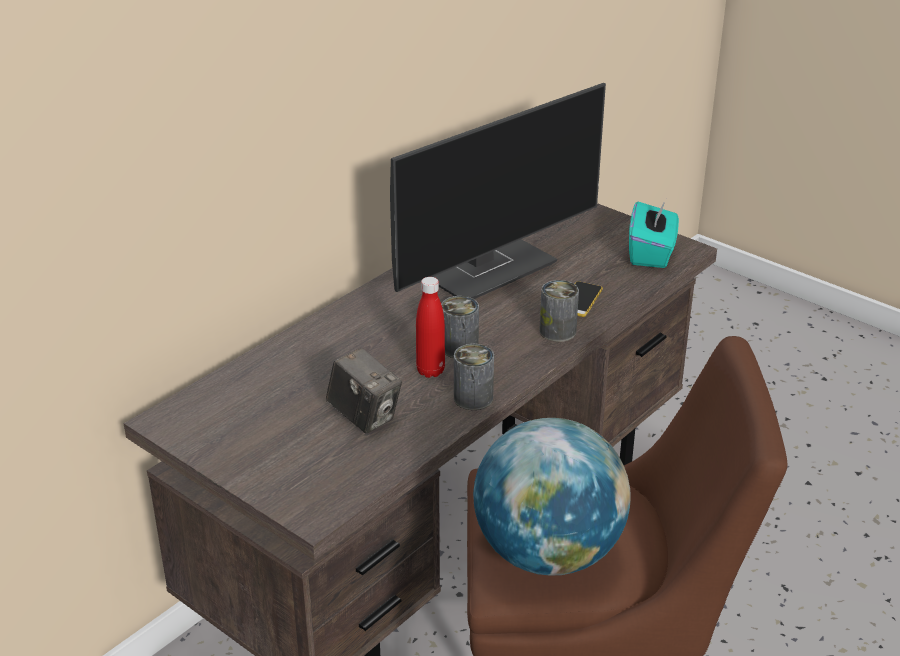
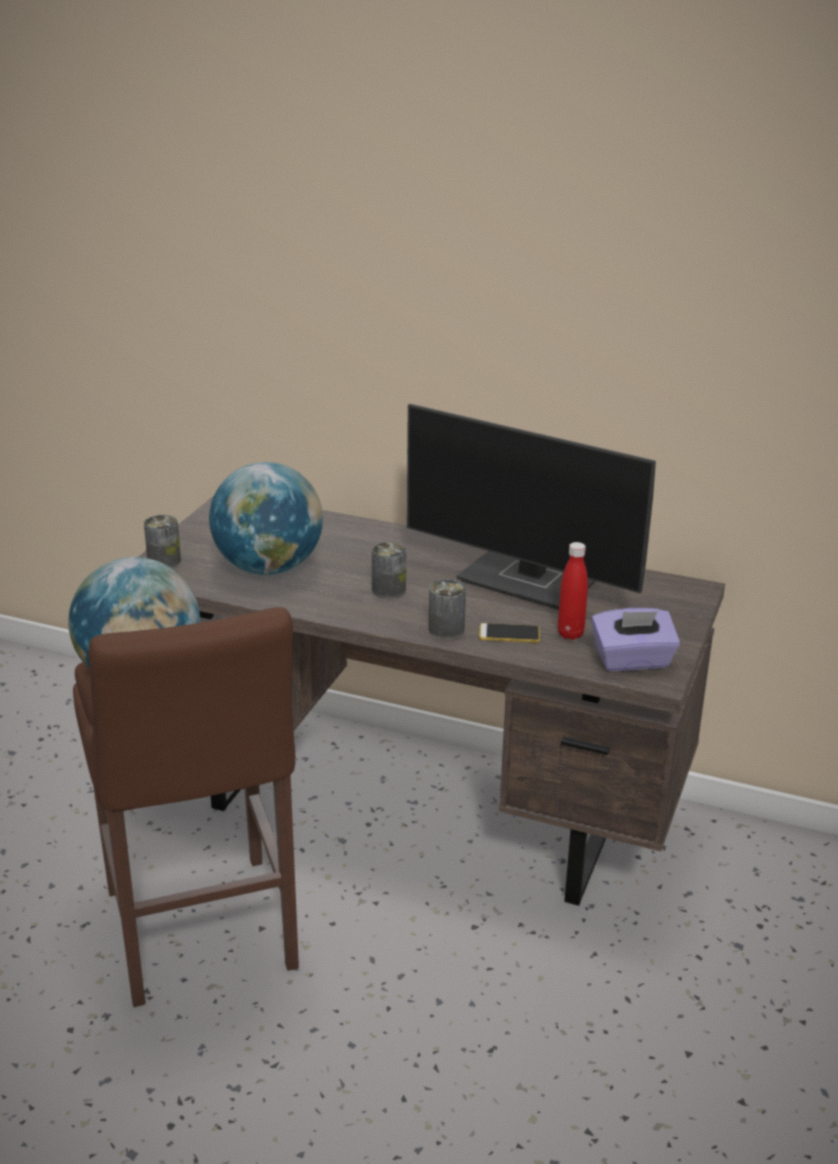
camera: 70 degrees right, 5 degrees down
camera [326,348,402,434] -> globe [209,462,323,575]
red bottle [416,277,445,378] -> red bottle moved to [558,542,588,640]
can [454,344,494,410] -> can moved to [144,515,181,568]
turquoise tissue box [629,199,679,268] -> purple tissue box [591,608,680,671]

